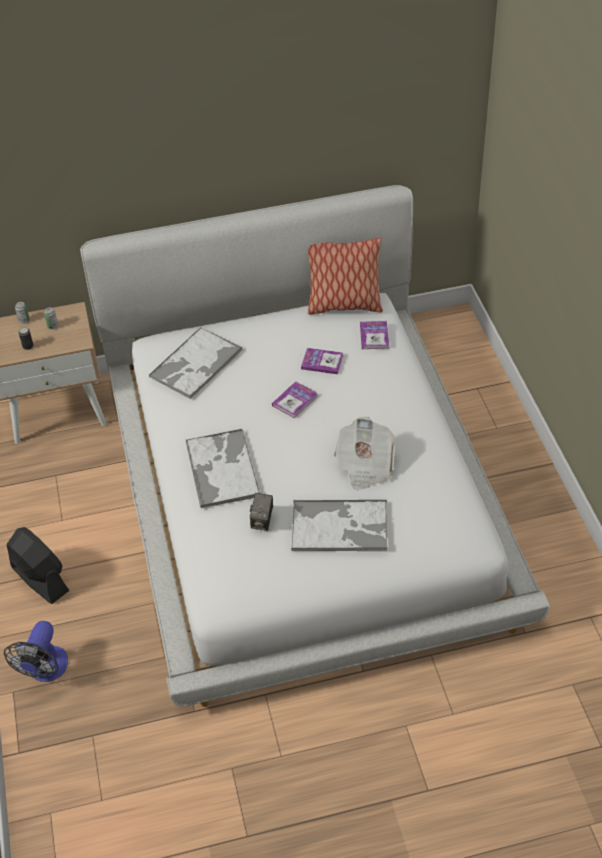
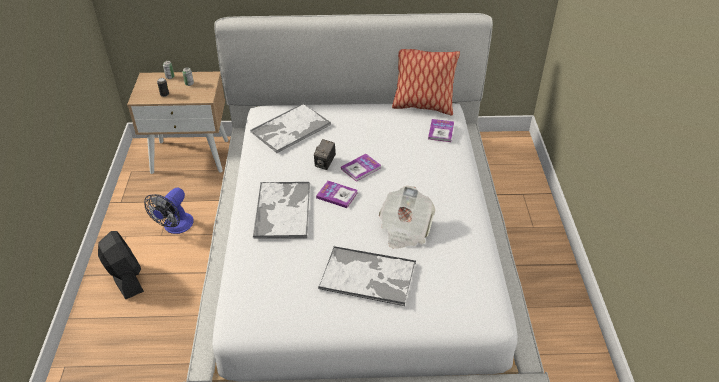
camera: 10 degrees right, 5 degrees down
fan [4,621,68,682] -> fan moved to [144,187,194,234]
camera [250,493,273,531] -> camera moved to [314,139,336,170]
book [301,348,343,374] -> book moved to [316,181,358,208]

